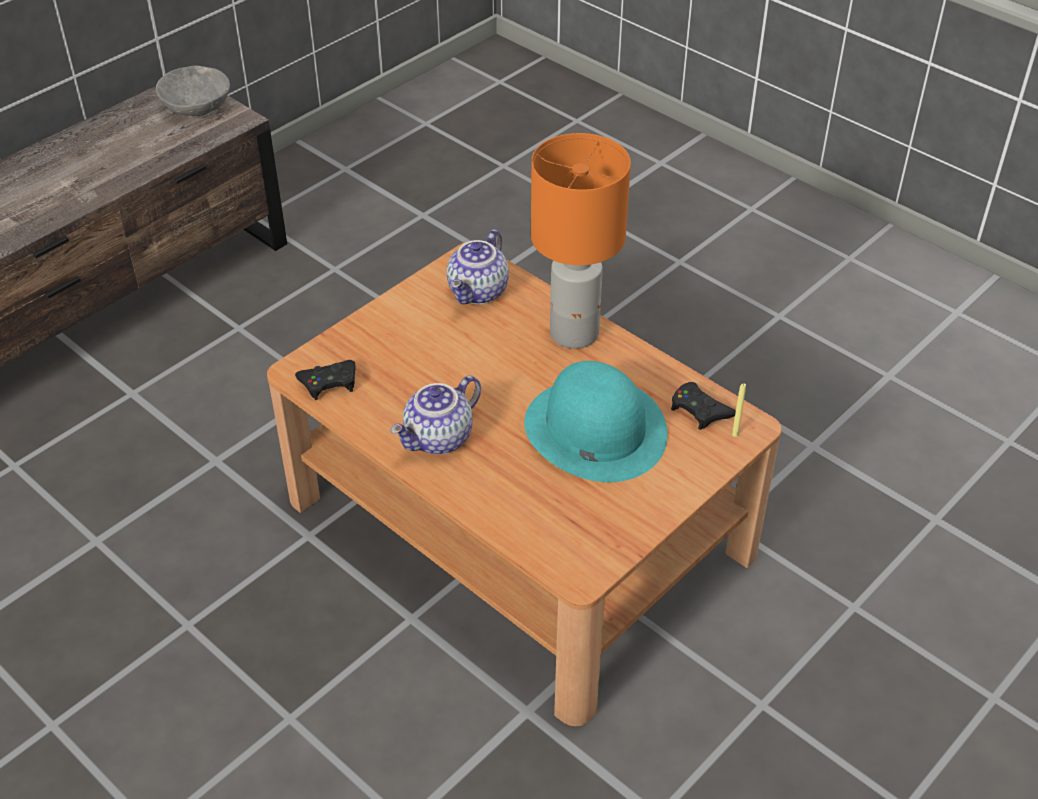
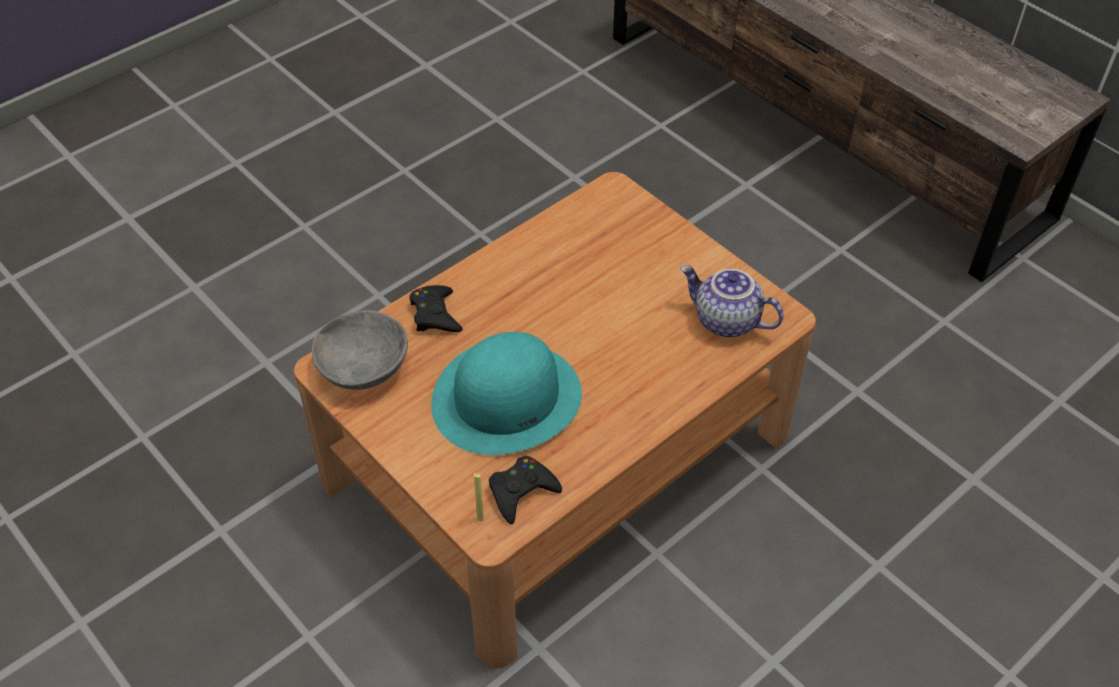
camera: 95 degrees right, 5 degrees up
grey bowl [156,66,230,116] -> grey bowl moved to [312,310,408,390]
black game controller [295,360,356,400] -> black game controller moved to [409,285,463,332]
teapot [391,376,481,454] -> none
orange table lamp [531,133,631,349] -> none

